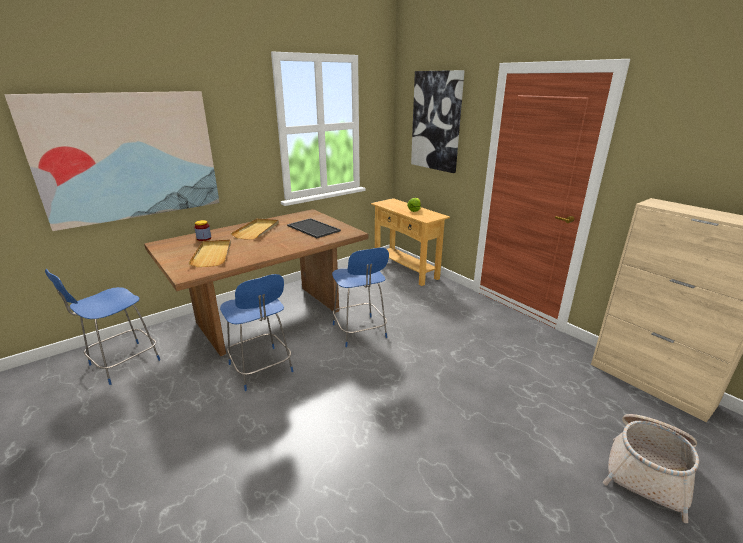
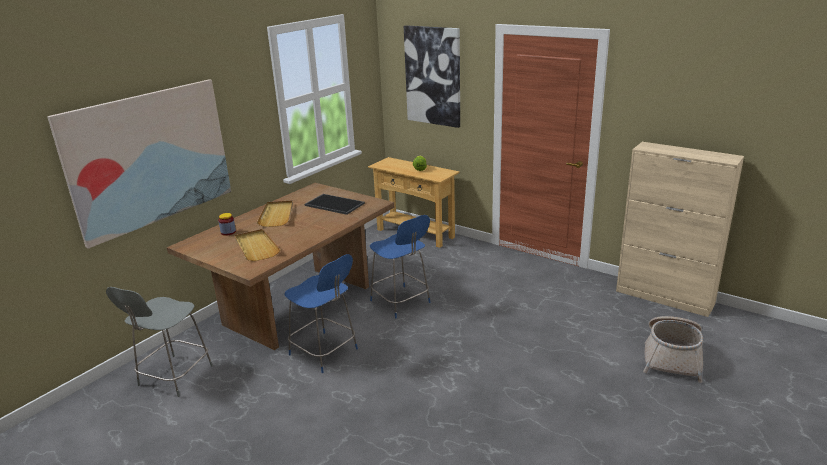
camera: 15 degrees left, 0 degrees up
blue chair [45,269,160,385] -> grey chair [106,287,213,397]

